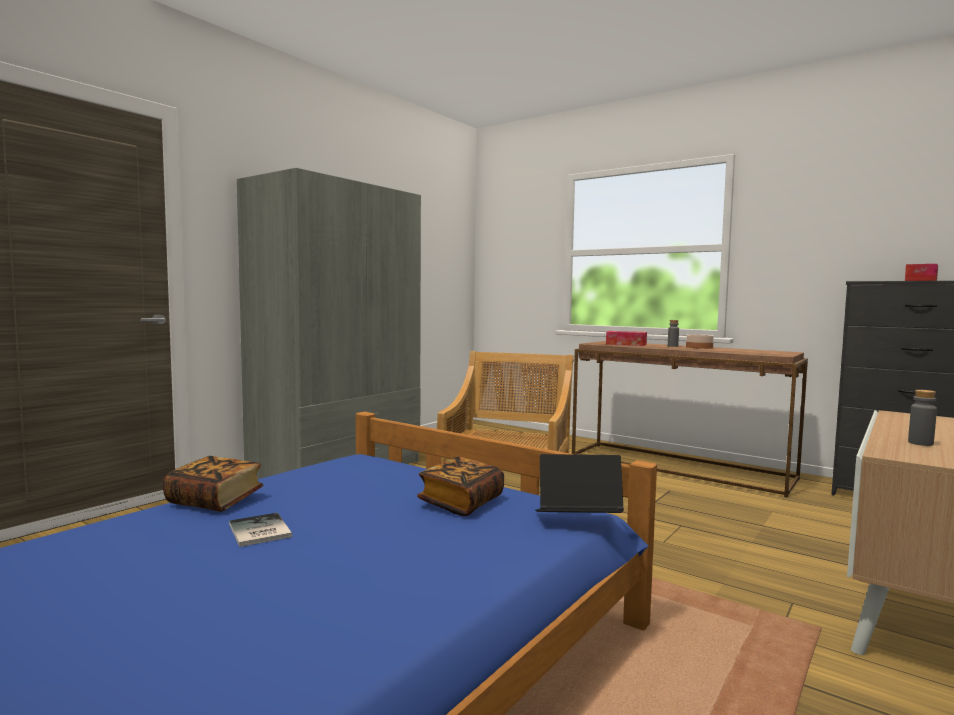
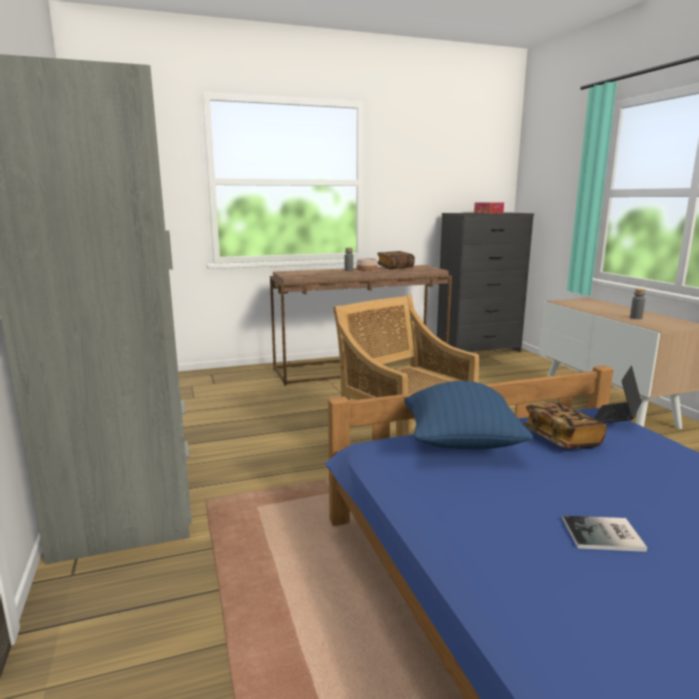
camera: 55 degrees left, 10 degrees up
book [163,456,264,512] -> book moved to [377,251,415,270]
tissue box [606,331,647,346] -> none
none -> blue pillow [404,381,533,449]

